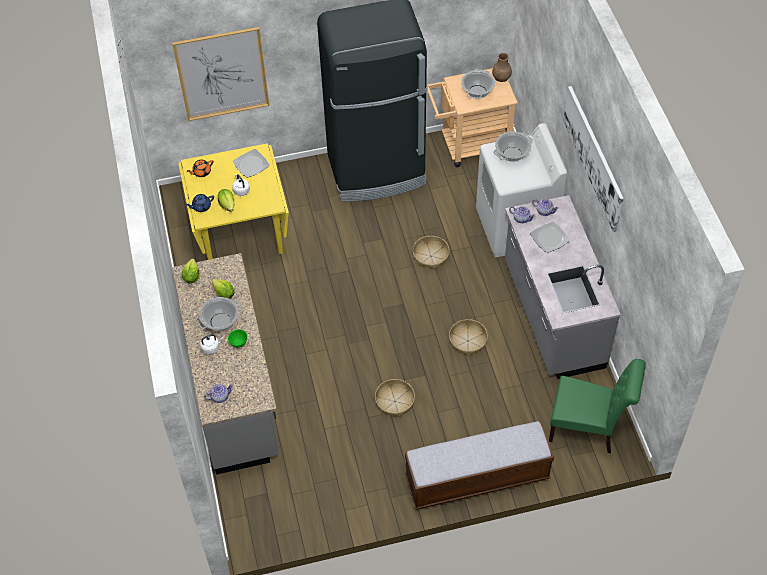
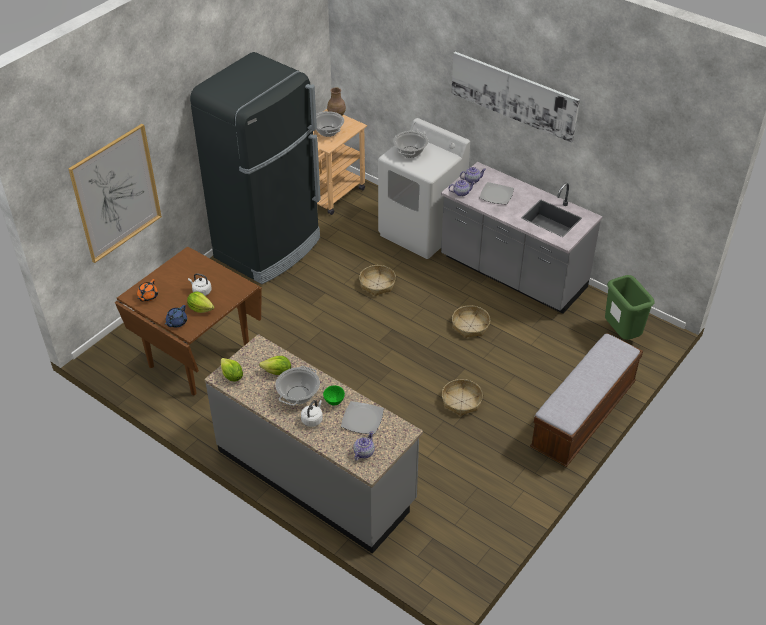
camera: 40 degrees left, 10 degrees down
yellow dining table [179,143,289,260] -> brown dining table [115,247,262,395]
plate [232,149,270,178] -> plate moved to [341,401,384,434]
green chair [549,359,646,454] -> green trash can [605,275,654,340]

